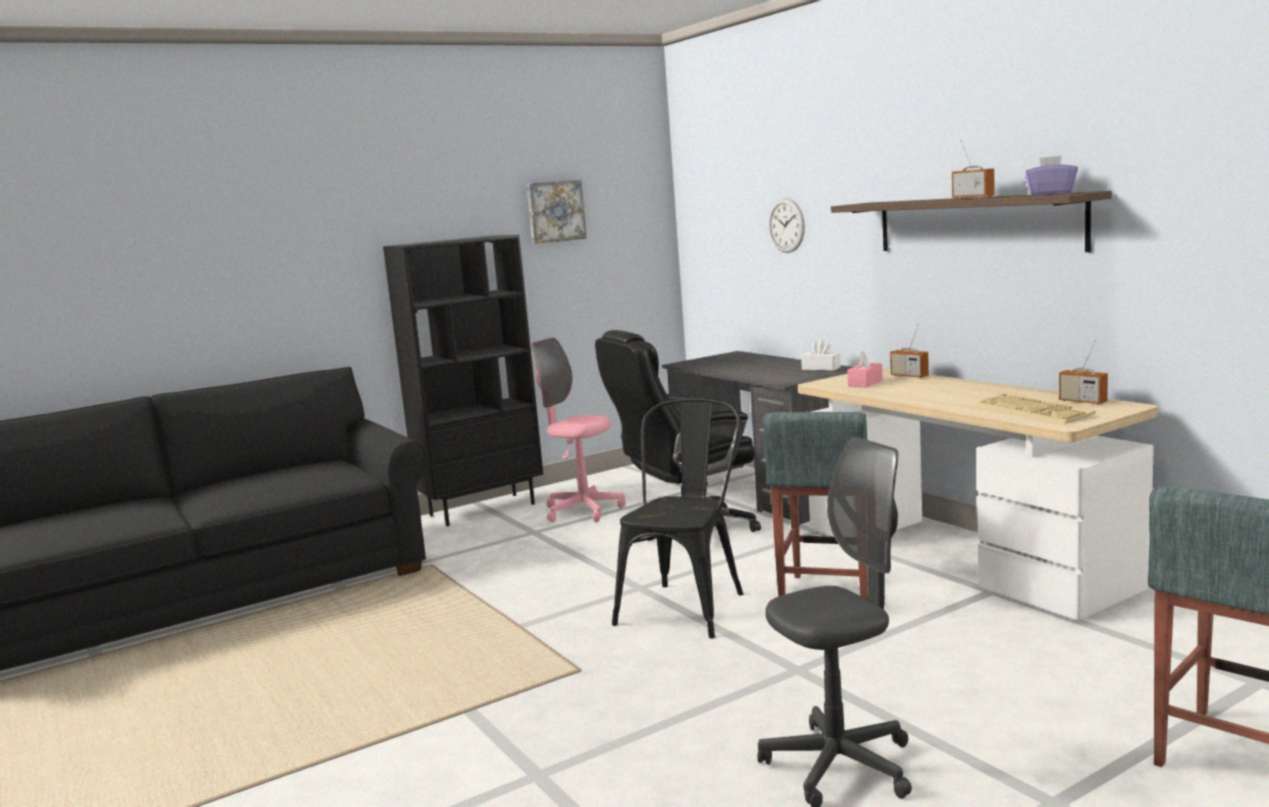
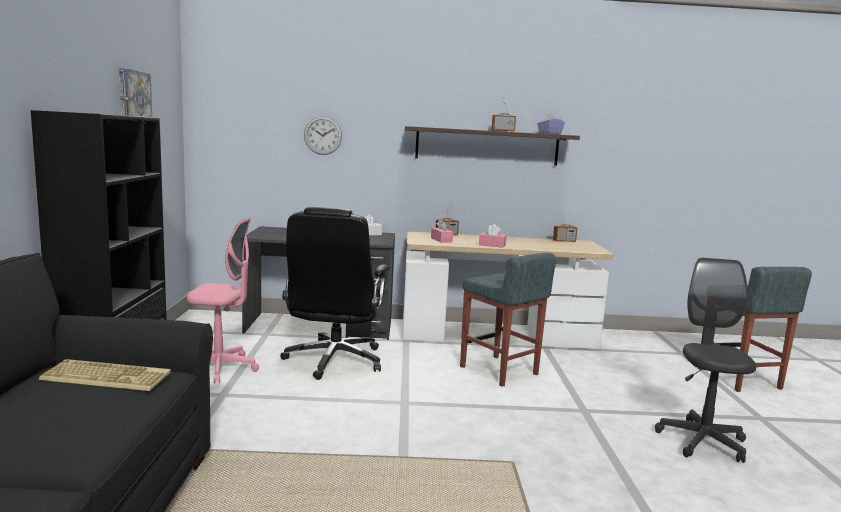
camera: 60 degrees left, 0 degrees up
pink office chair [531,338,626,522] -> pink office chair turned 150 degrees counterclockwise [186,218,259,383]
black chair [612,398,743,638] -> none
keyboard [976,394,1096,424] -> keyboard moved to [39,359,171,391]
none -> pink tissue box [479,224,506,248]

